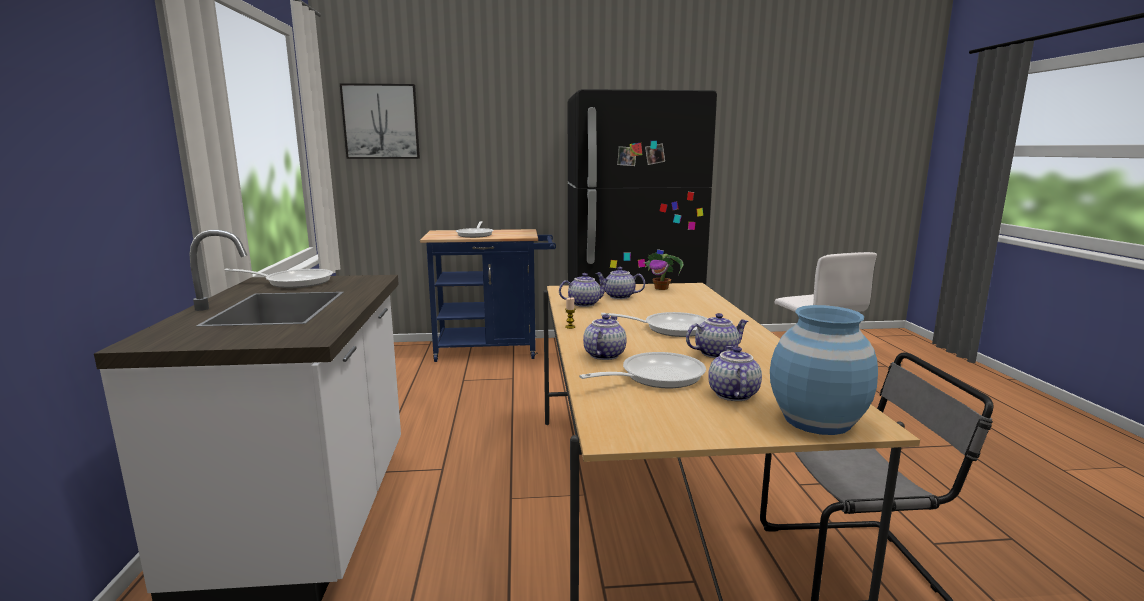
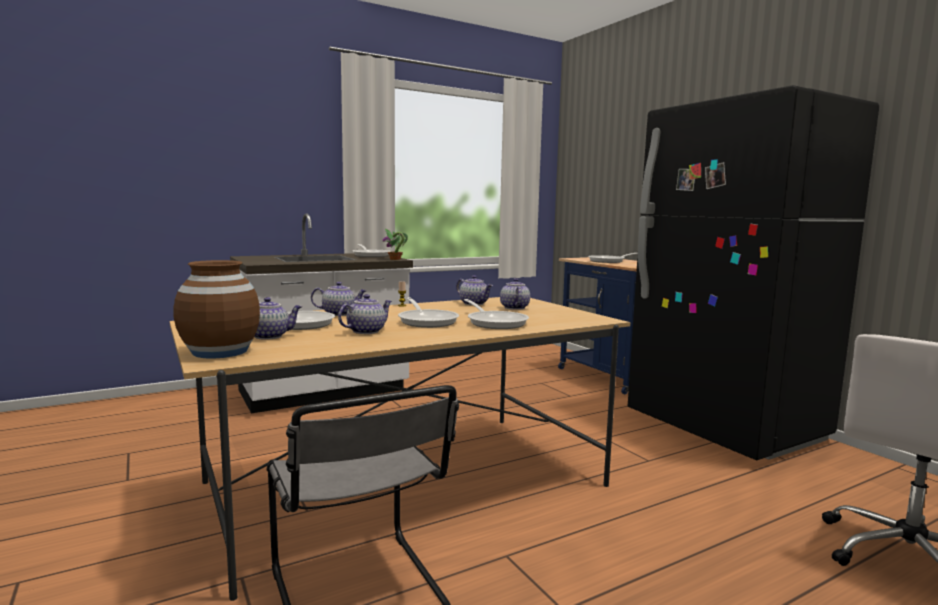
camera: 65 degrees right, 5 degrees down
picture [340,83,420,159] -> none
potted plant [644,253,684,290] -> potted plant moved to [383,229,408,260]
teapot [686,313,748,358] -> teapot turned 90 degrees counterclockwise [338,294,392,334]
blue vase [770,305,878,435] -> brown vase [174,260,260,359]
none -> frying pan [464,299,529,329]

